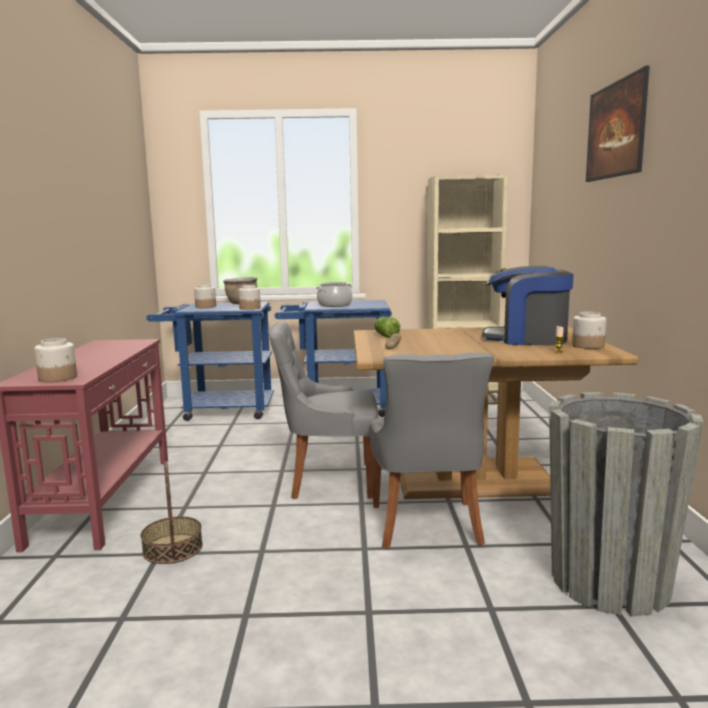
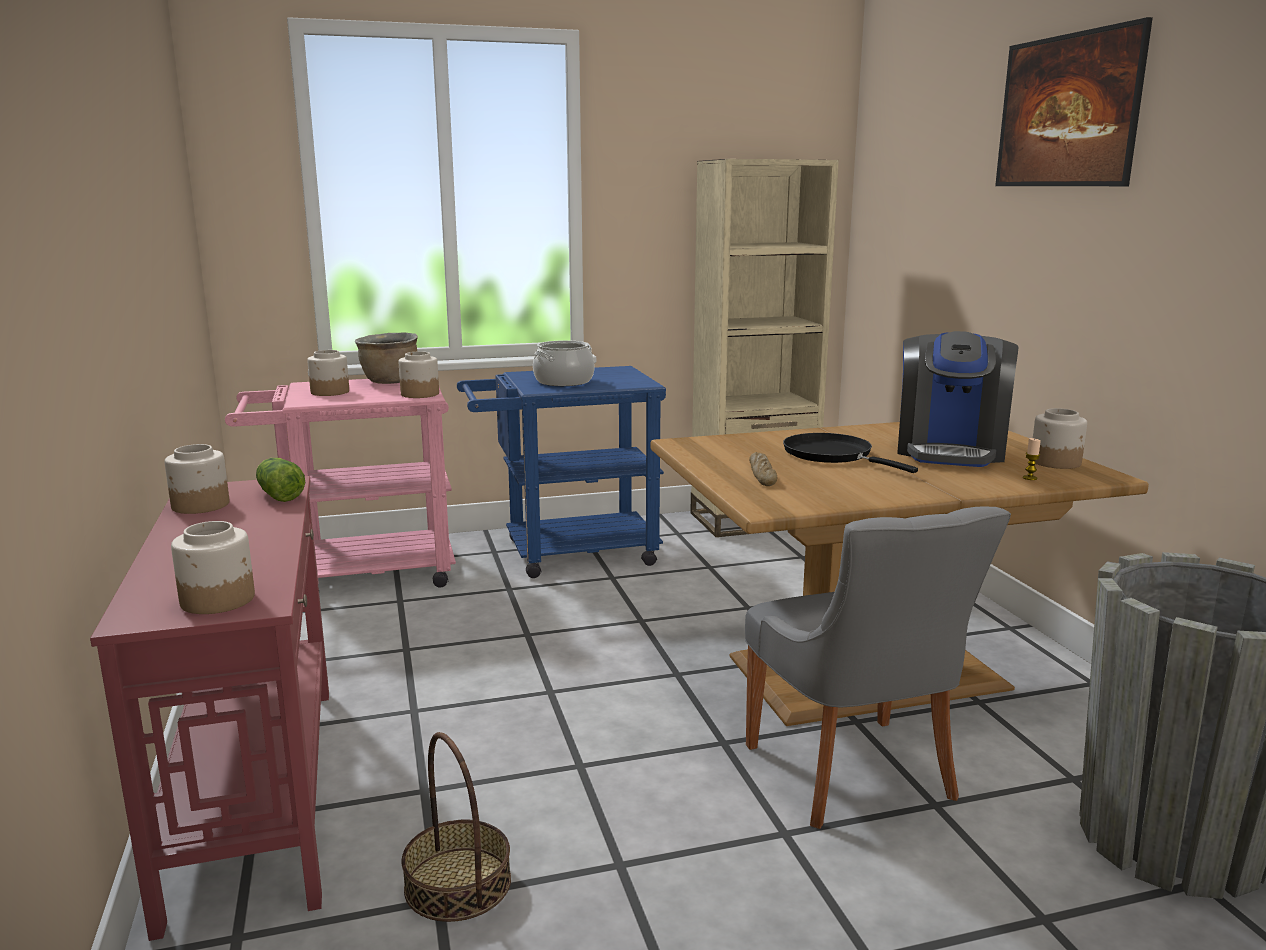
camera: 15 degrees left, 5 degrees up
blue cart [146,302,274,421] -> pink cart [225,379,456,588]
grey chair [268,321,378,499] -> none
lettuce [374,317,400,338] -> lettuce moved to [256,458,305,502]
coffee machine [482,266,574,345] -> coffee machine turned 75 degrees counterclockwise [897,331,1018,467]
none -> jar [164,444,229,514]
none -> black frying pan [783,433,918,473]

